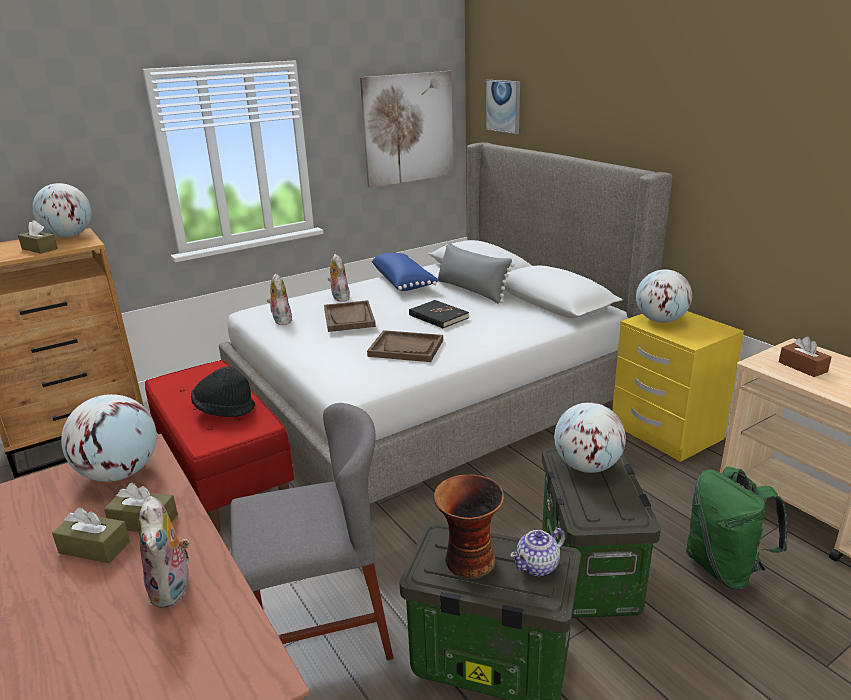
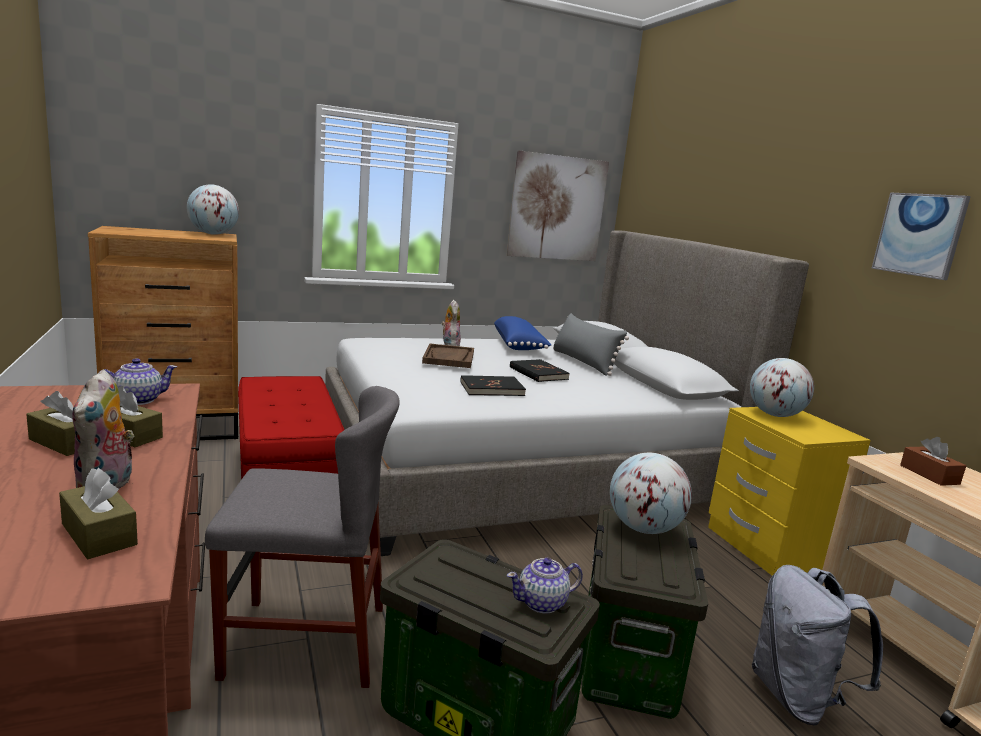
camera: 10 degrees right, 10 degrees down
brown tissue box [18,220,58,254] -> brown tissue box moved to [59,468,138,559]
globe [61,394,157,482] -> teapot [101,358,177,405]
black hat [191,366,255,417] -> none
plush toy [267,273,292,325] -> none
brown tray [367,330,443,362] -> black book [460,375,526,396]
vase [434,474,504,579] -> none
picture [486,80,520,134] -> picture moved to [872,193,971,280]
green backpack [686,467,787,590] -> grey backpack [752,565,883,726]

